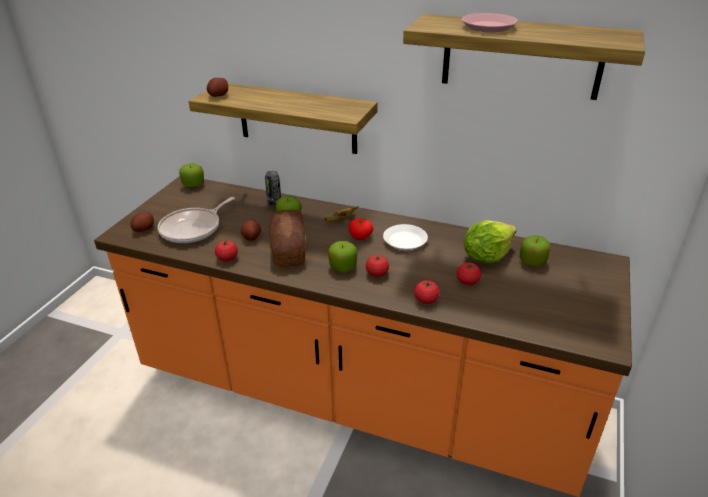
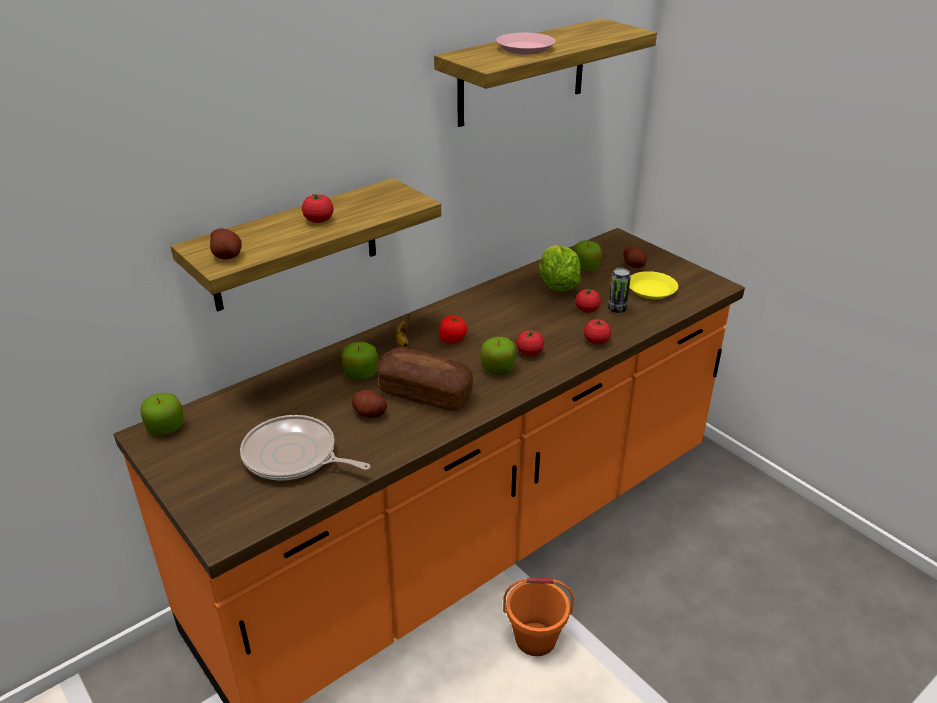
camera: 60 degrees left, 0 degrees up
potato [130,212,154,232] -> potato moved to [623,246,646,268]
frying pan [158,197,235,243] -> frying pan turned 135 degrees clockwise [240,415,371,481]
tomato [215,240,238,261] -> tomato moved to [302,193,334,223]
can [265,171,281,206] -> can moved to [608,268,631,313]
white plate [383,224,428,250] -> none
none -> orange bucket [503,578,574,656]
none -> yellow plate [629,271,678,299]

